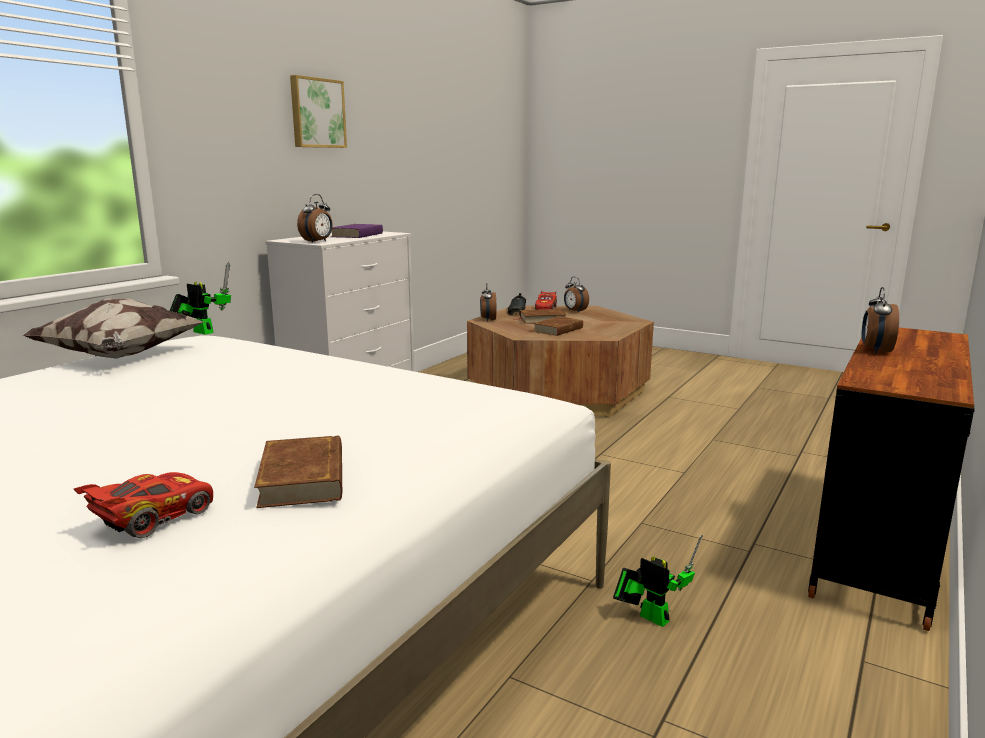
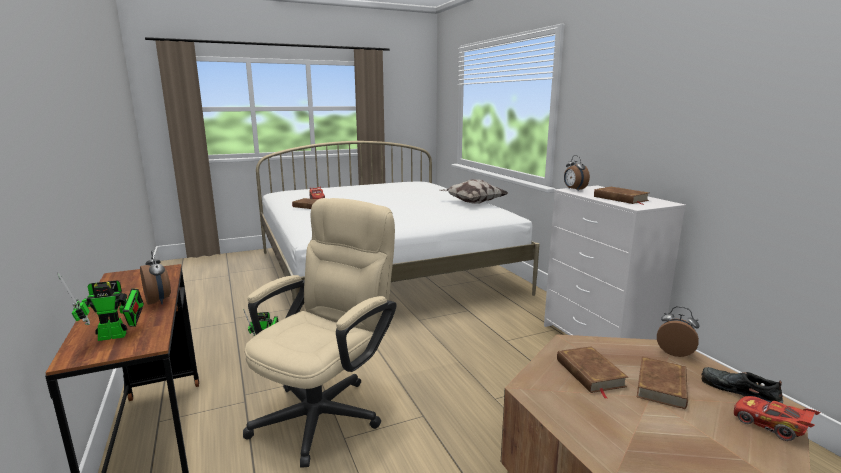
camera: 125 degrees right, 0 degrees up
toy robot [170,262,231,335] -> toy robot moved to [57,273,144,341]
picture [290,75,347,148] -> none
purple book [331,224,383,238] -> brown book [594,187,649,205]
alarm clock [564,277,589,312] -> none
none -> beige office chair [243,198,397,468]

